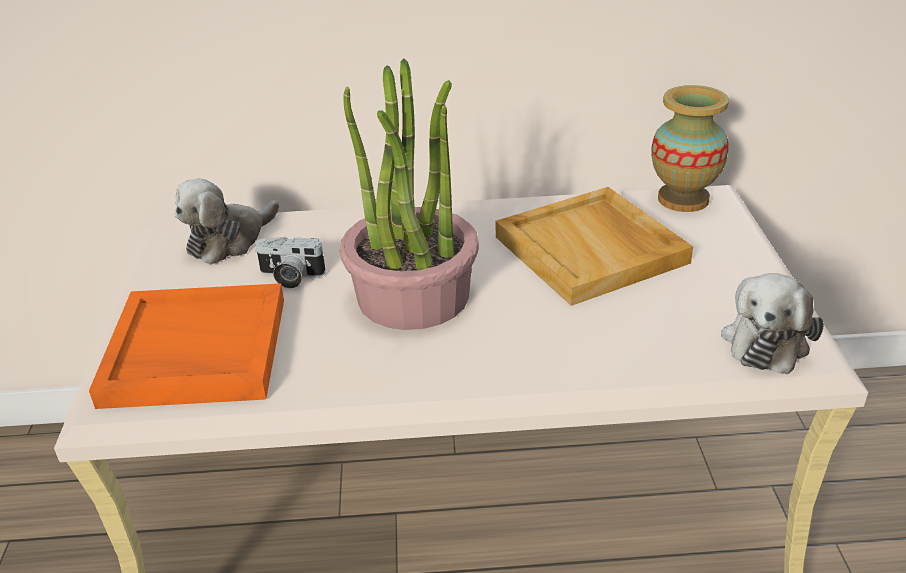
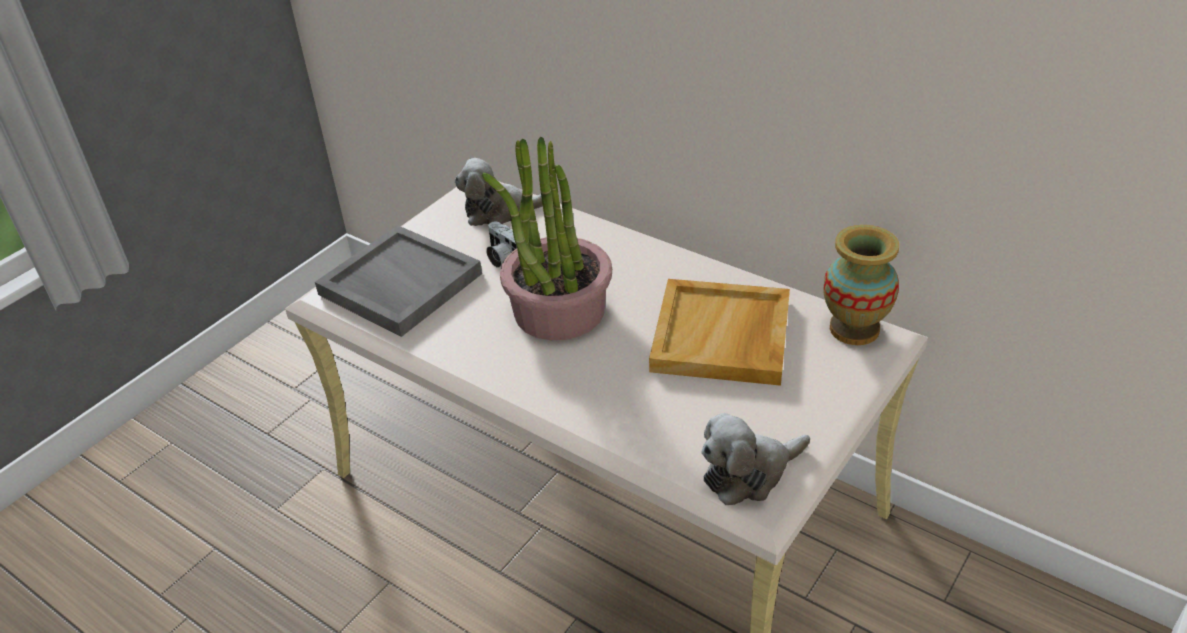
camera: 40 degrees right, 5 degrees up
orange tray [89,283,284,409] -> grey tray [315,225,482,337]

